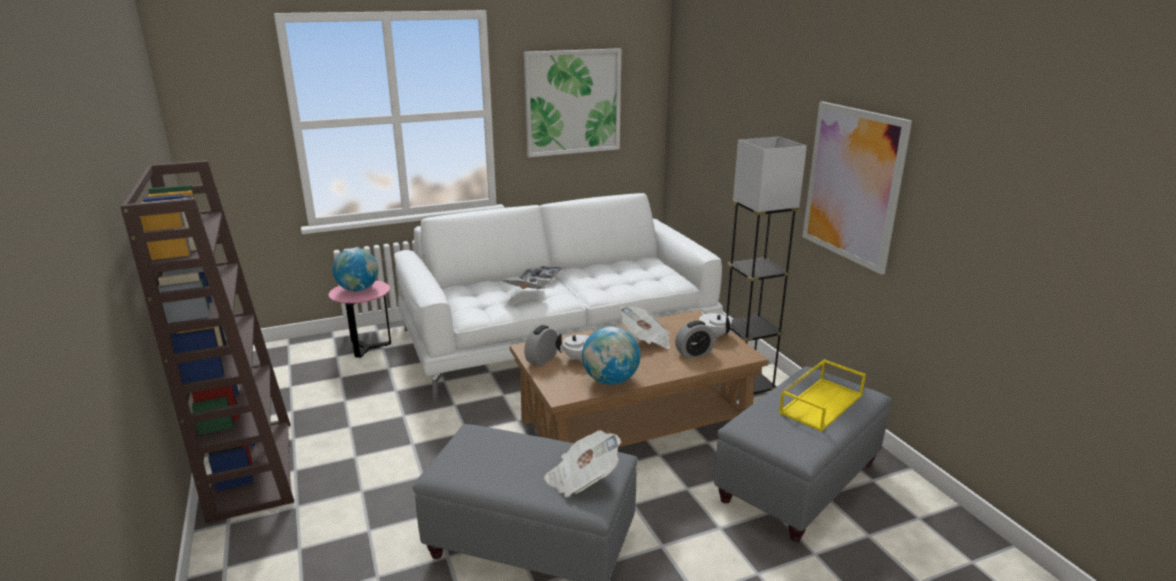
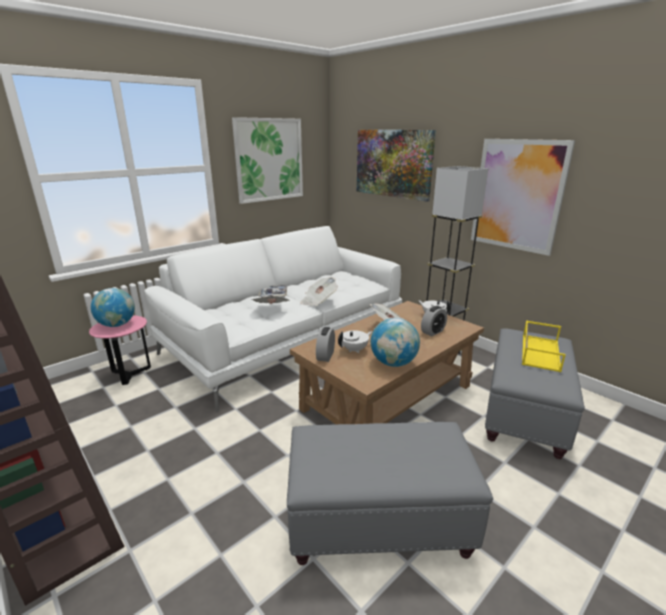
camera: 20 degrees left, 0 degrees up
newspaper [544,430,621,498] -> newspaper moved to [300,277,338,306]
none -> picture [357,130,436,202]

